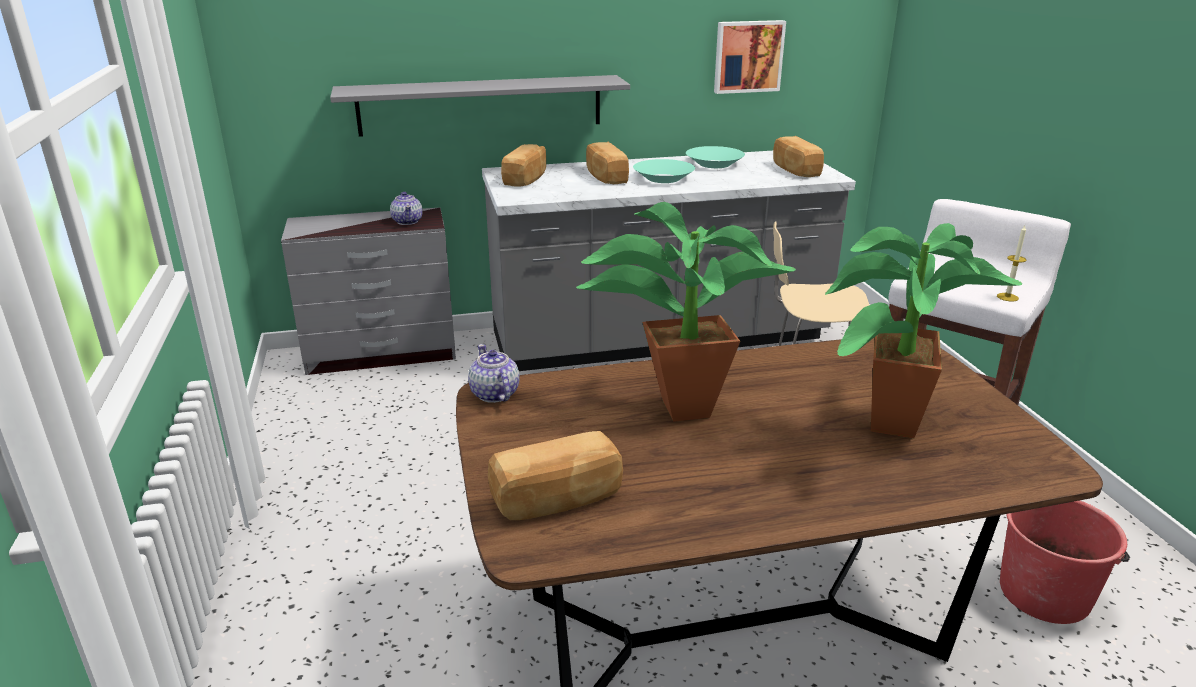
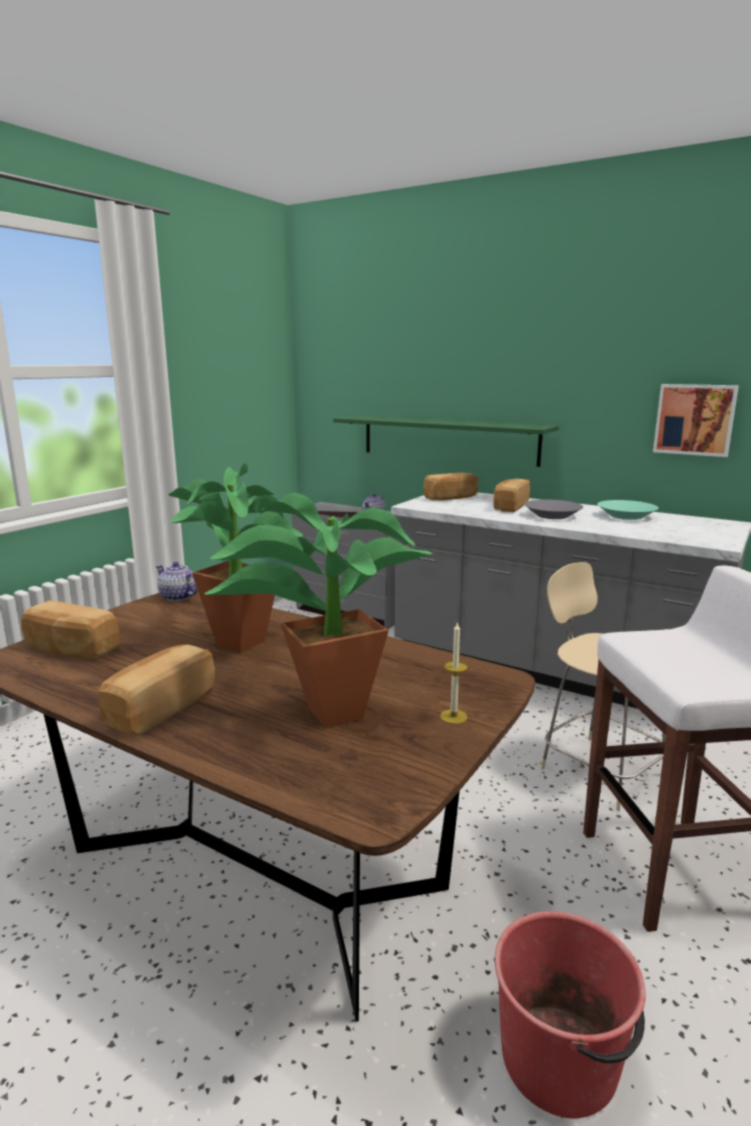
camera: 45 degrees right, 10 degrees down
grey shelf [330,75,630,137] -> green shelf [333,415,559,467]
teapot [468,344,520,403] -> teapot turned 75 degrees counterclockwise [156,562,198,601]
turquoise bowl [633,159,695,183] -> grey bowl [524,500,583,519]
bread [773,136,824,177] -> bread moved to [99,645,215,737]
candle [997,226,1026,302] -> candle moved to [440,621,468,724]

